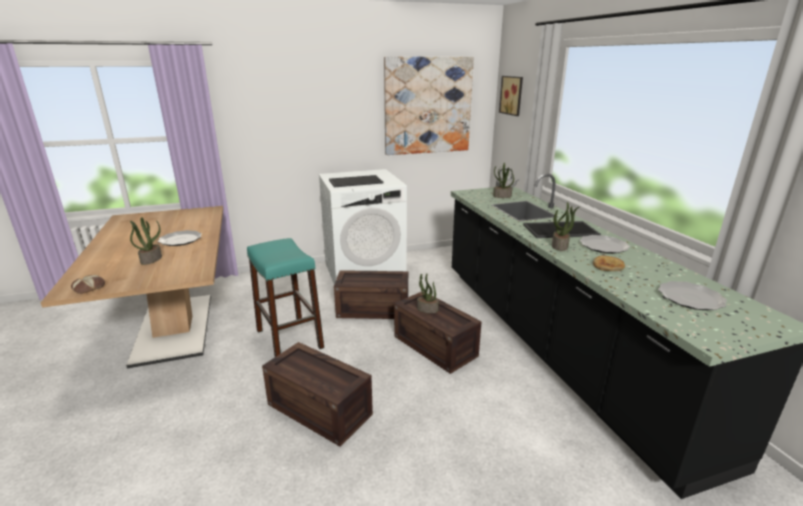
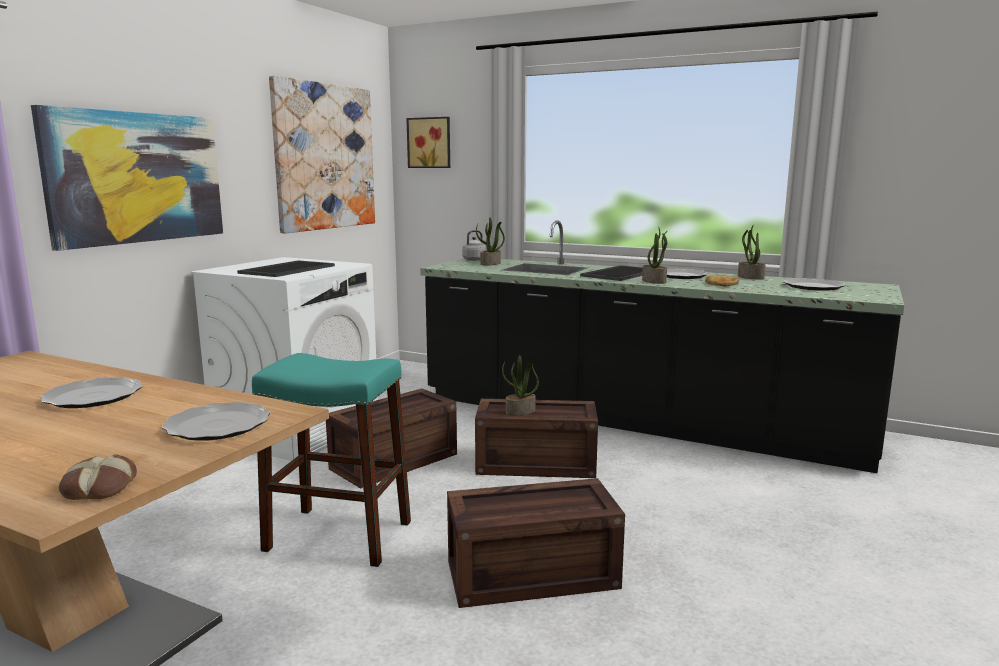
camera: 45 degrees left, 10 degrees down
potted plant [130,217,162,265] -> potted plant moved to [738,224,766,280]
none -> picture [31,105,223,251]
none -> plate [161,402,271,441]

